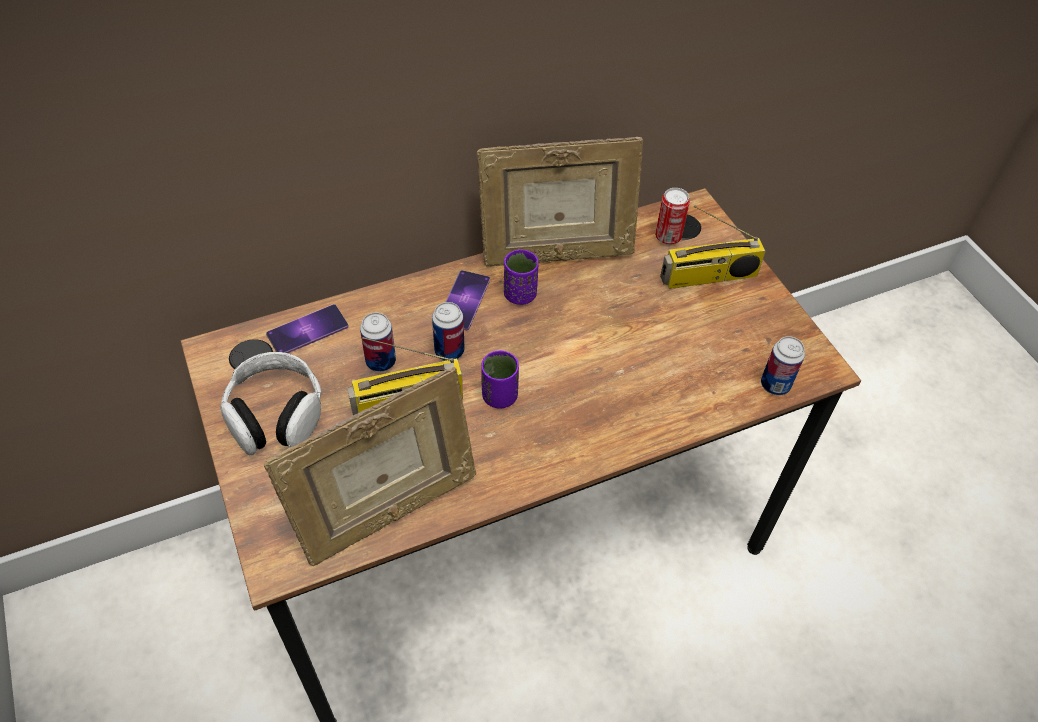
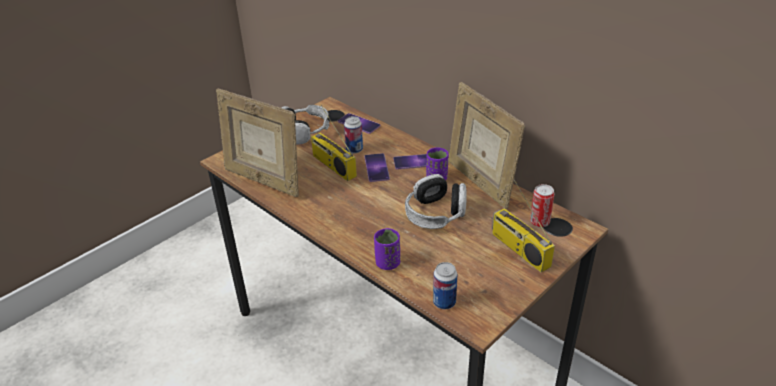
camera: 70 degrees right, 15 degrees down
can [432,302,465,361] -> phone [364,153,390,182]
purple cup [481,350,519,409] -> purple cup moved to [374,228,400,270]
none -> headphones [405,174,467,229]

